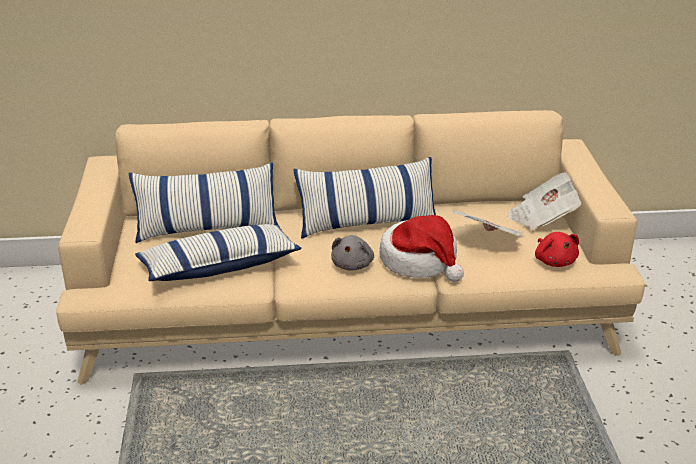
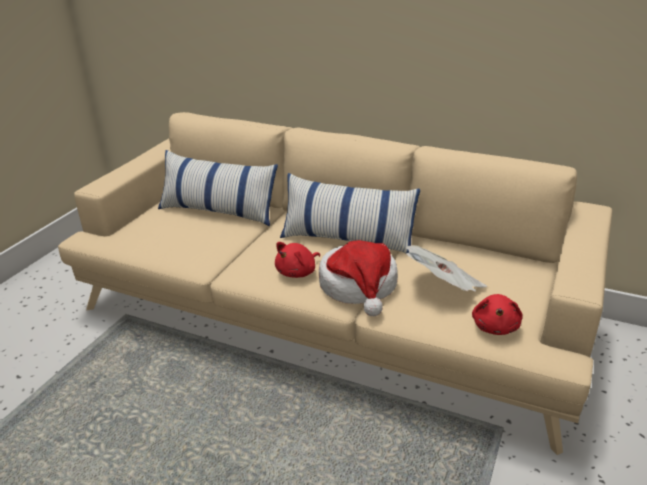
camera: 30 degrees right, 0 degrees up
pillow [135,224,302,281] -> none
grey plush toy [331,235,374,270] -> red plush toy [275,242,320,278]
newspaper [507,172,581,230] -> none

